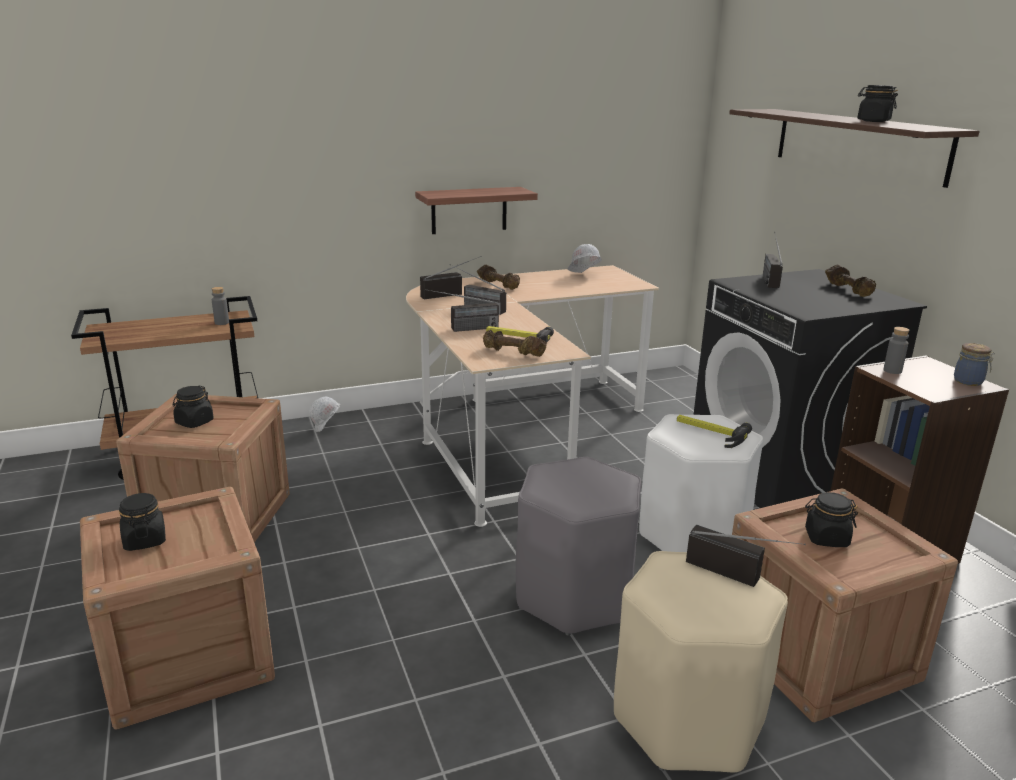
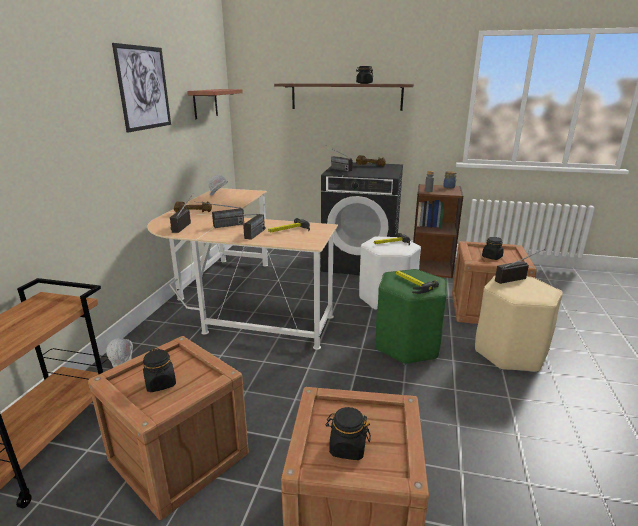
camera: 55 degrees left, 0 degrees up
grey bottle [212,287,229,325] -> none
shelf [415,187,538,234] -> shelf moved to [187,89,243,119]
brown dumbbell [483,330,547,357] -> none
grey stool [516,457,641,636] -> green stool [376,269,447,365]
none -> picture [112,43,171,133]
none -> hammer [396,271,439,294]

